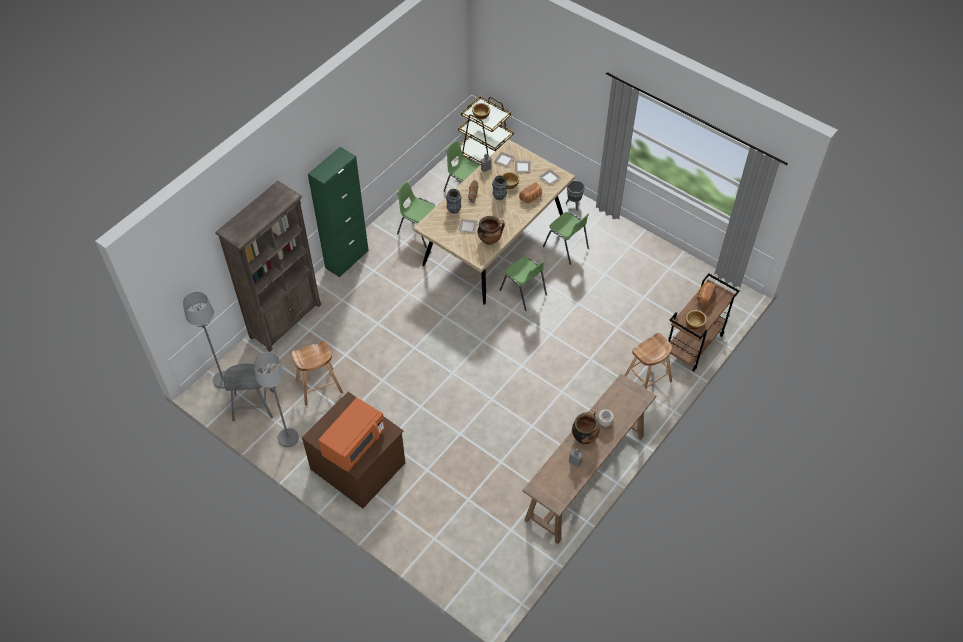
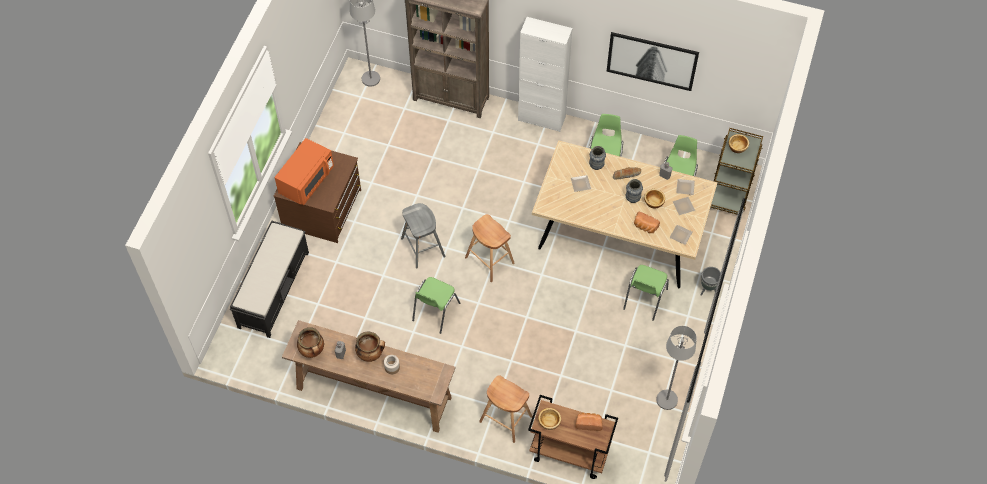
camera: 70 degrees right, 5 degrees up
grey stool [224,364,274,421] -> grey stool moved to [401,203,446,269]
grey floor lamp [254,352,299,447] -> grey floor lamp moved to [656,326,697,410]
brown stool [292,341,343,406] -> brown stool moved to [465,214,515,282]
green cabinet [308,147,369,277] -> white cabinet [518,17,572,132]
orange microwave [318,398,385,472] -> orange microwave turned 75 degrees counterclockwise [275,138,334,205]
cooking pot [478,216,505,245] -> cooking pot moved to [297,327,324,358]
green chair [500,257,547,311] -> green chair moved to [412,277,460,334]
none -> black bench [230,220,309,338]
none -> picture [606,32,699,91]

